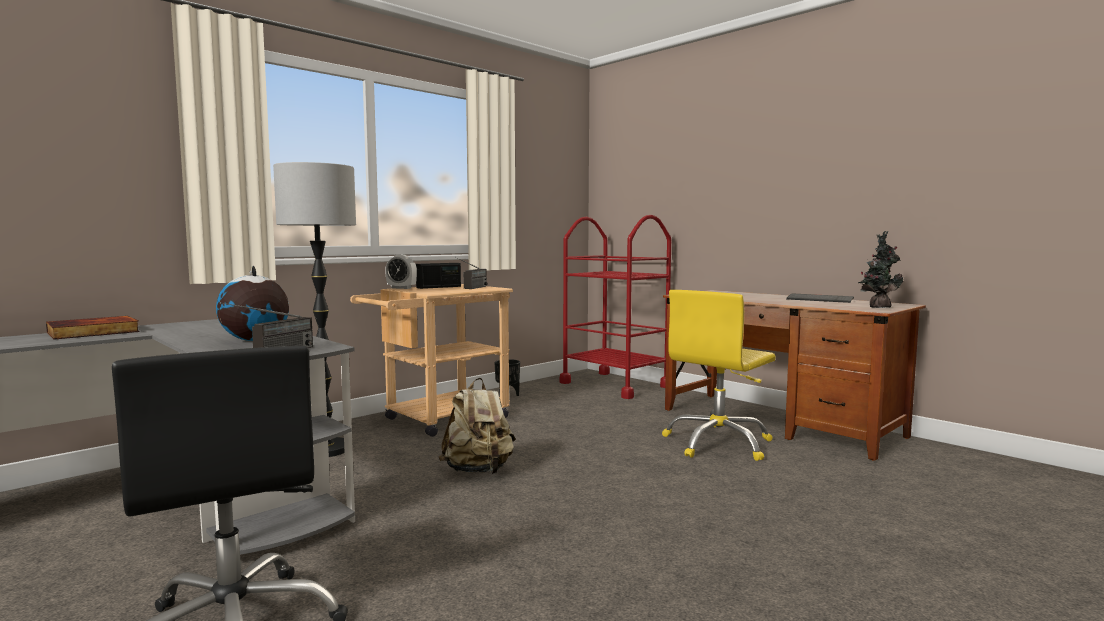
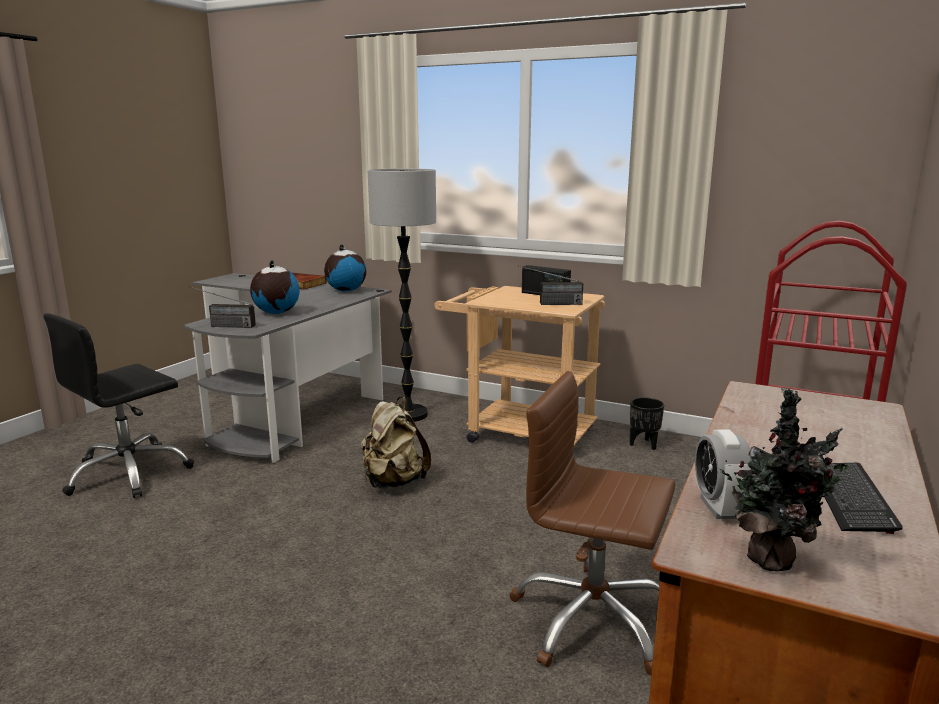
camera: 70 degrees right, 10 degrees up
alarm clock [385,255,417,289] -> alarm clock moved to [695,430,754,519]
yellow office chair [662,290,776,461] -> brown office chair [510,371,675,675]
none -> globe [324,244,366,292]

